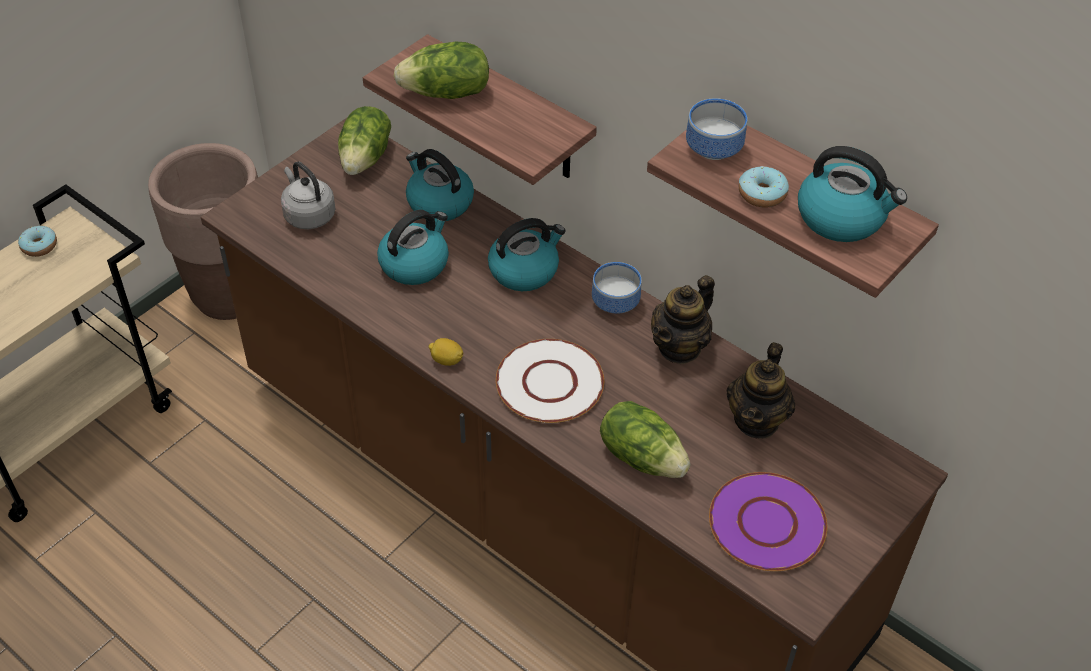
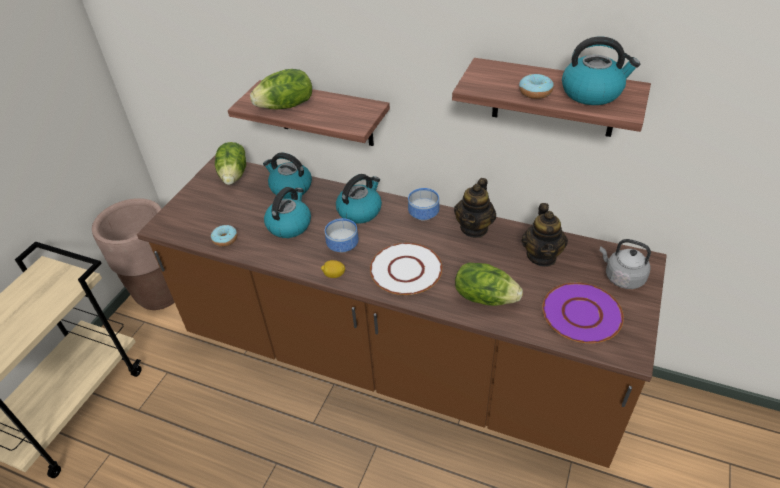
camera: 15 degrees left, 5 degrees down
donut [18,226,57,257] -> donut moved to [211,225,238,247]
grey kettle [281,161,336,229] -> grey kettle moved to [599,239,651,289]
bowl [686,98,747,160] -> bowl moved to [325,218,359,253]

